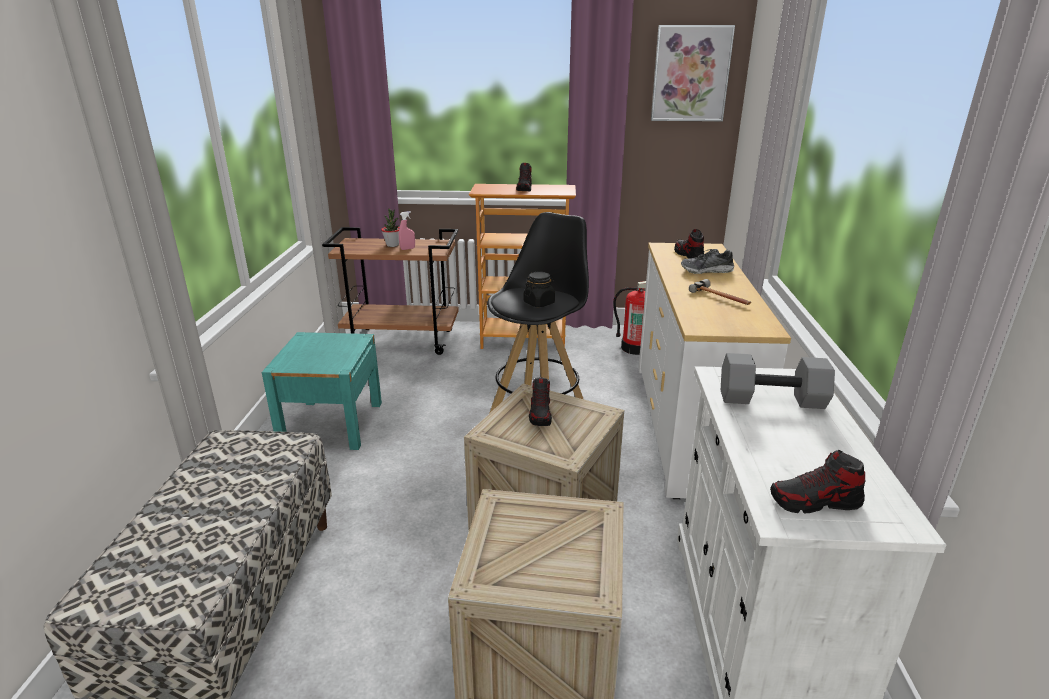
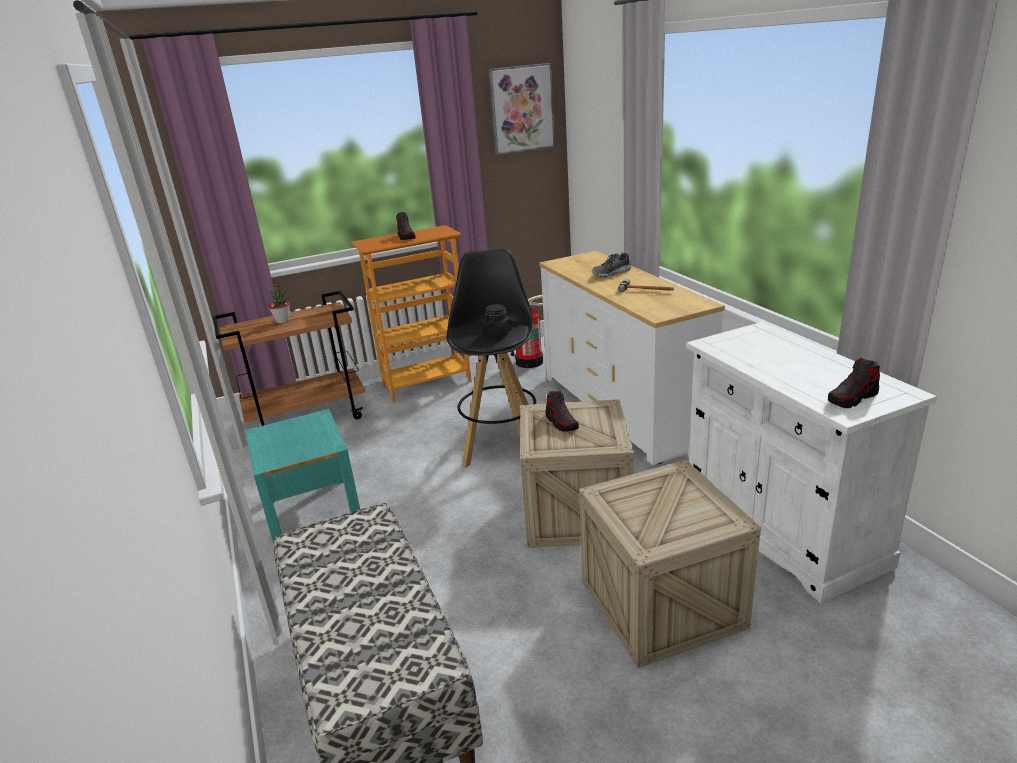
camera: 25 degrees left, 0 degrees up
pink spray bottle [399,211,415,250] -> none
shoe [674,229,704,259] -> none
grey dumbbell [721,353,835,409] -> none

